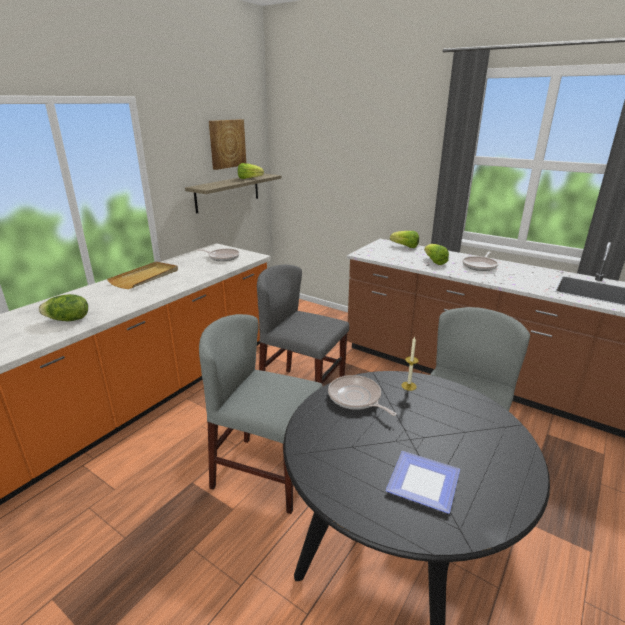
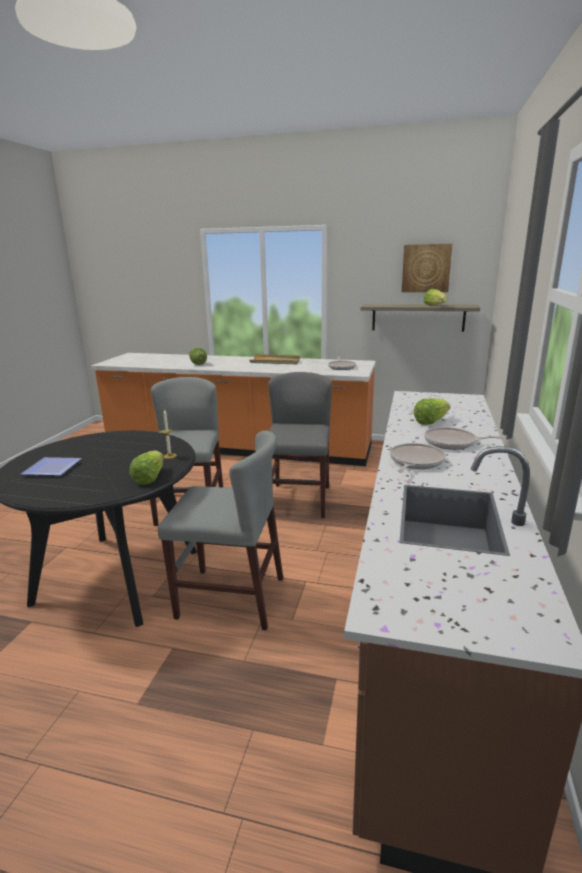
camera: 70 degrees right, 5 degrees down
frying pan [328,375,397,416] -> frying pan moved to [390,443,446,473]
lettuce [390,231,419,248] -> lettuce moved to [129,451,163,485]

